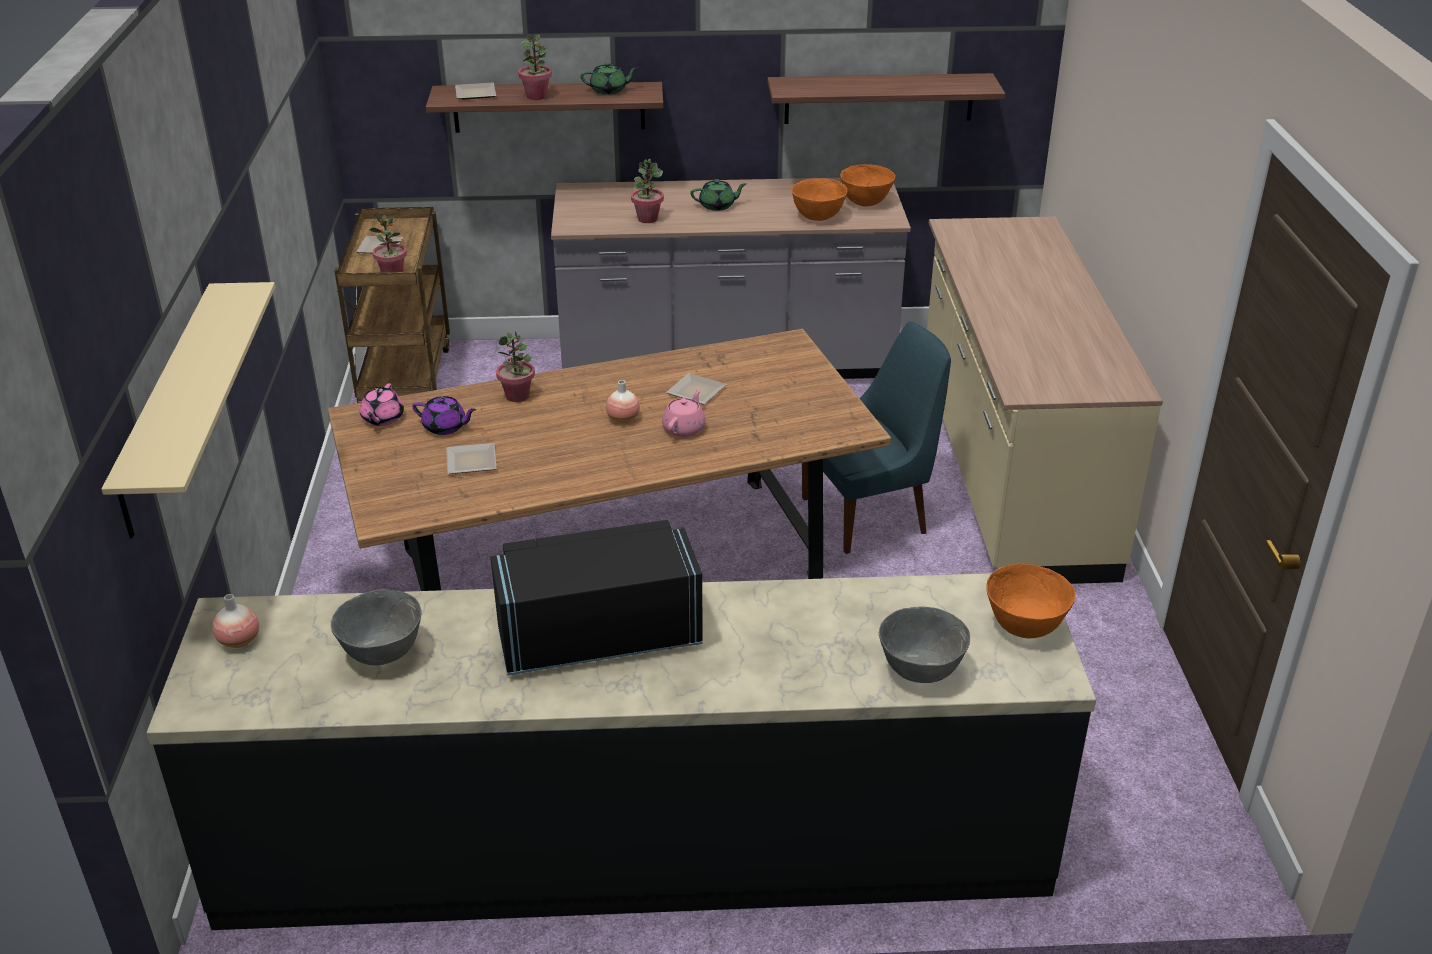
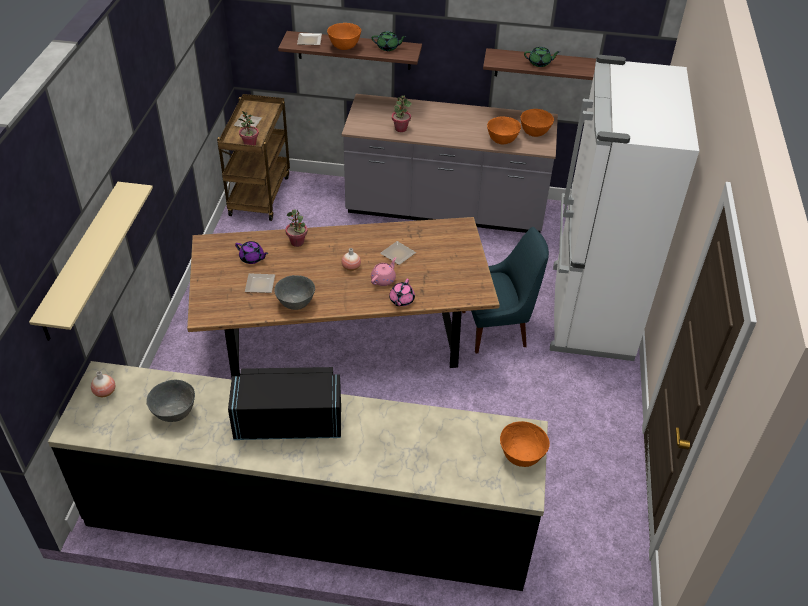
camera: 10 degrees right, 10 degrees up
pink teapot [360,383,404,426] -> pink teapot moved to [389,279,415,306]
potted plant [518,34,552,100] -> orange bowl [327,23,361,50]
green teapot [691,179,746,211] -> green teapot moved to [524,47,560,67]
grey bowl [879,607,970,683] -> grey bowl moved to [274,275,315,310]
beige counter [927,216,1163,584] -> white fridge [550,55,699,361]

